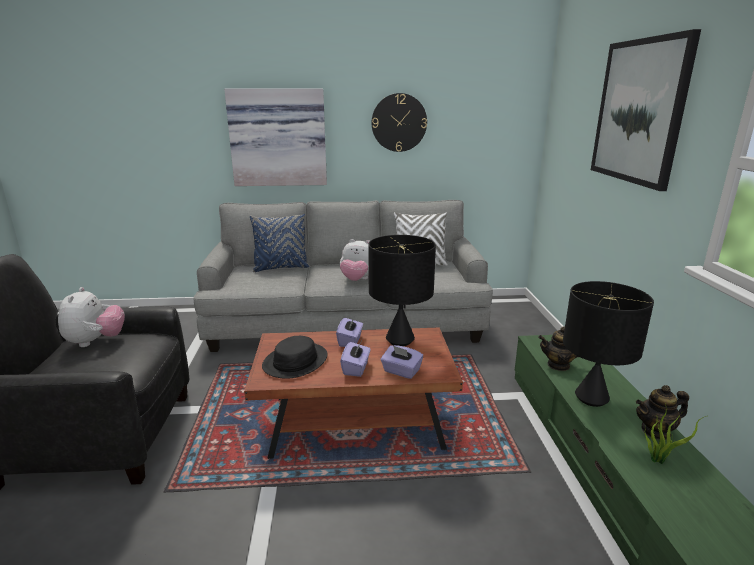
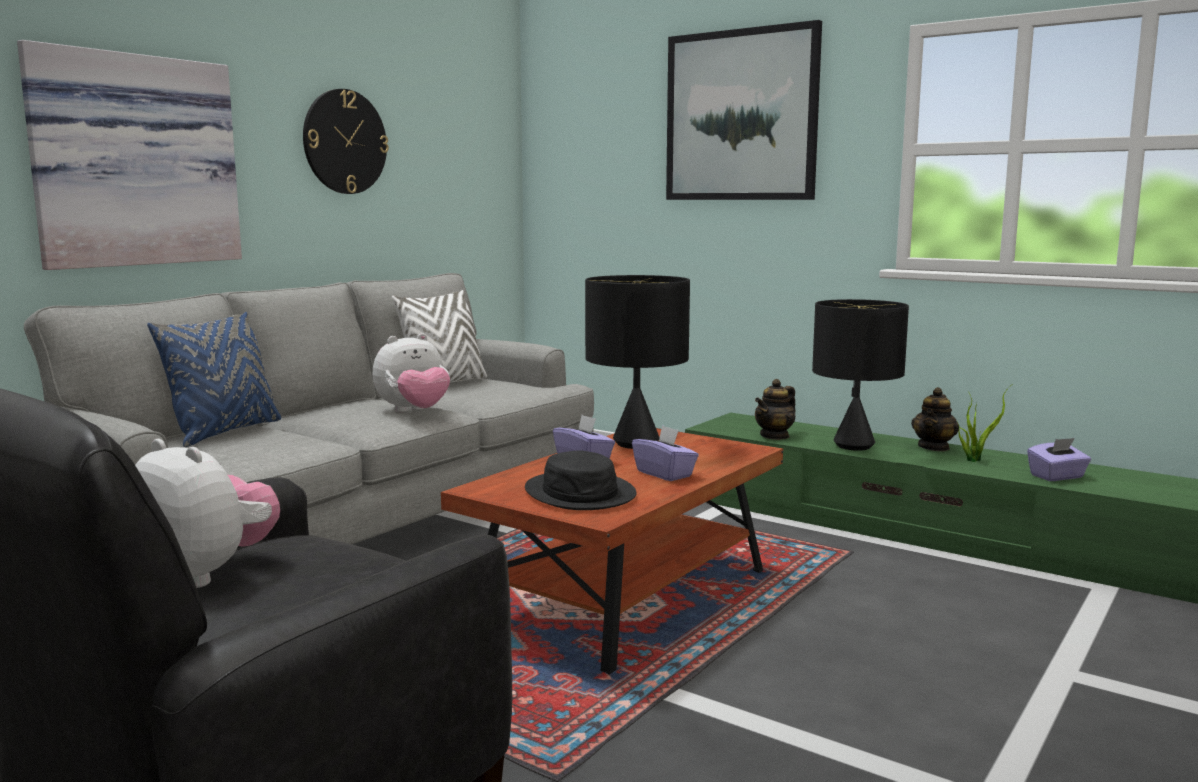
camera: 50 degrees left, 10 degrees down
purple tissue box [381,345,423,379] -> purple tissue box moved to [1027,438,1091,481]

